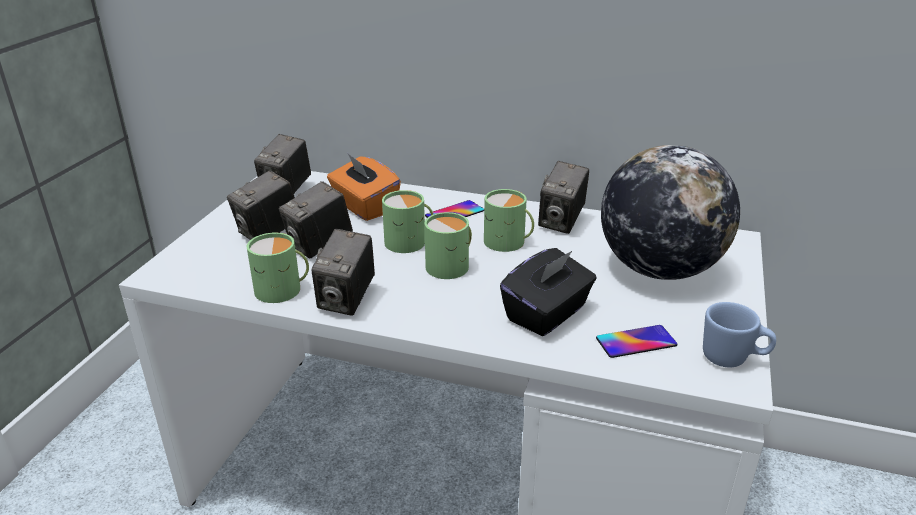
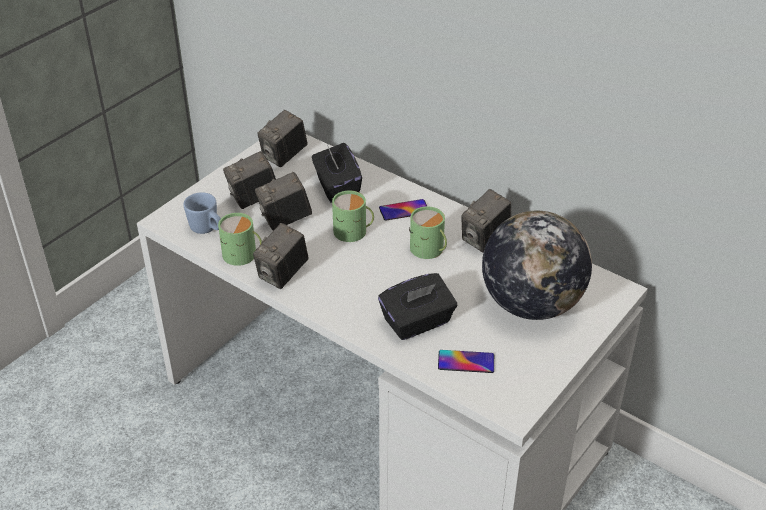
camera: 20 degrees right, 10 degrees up
orange tissue box [327,154,401,221] -> black tissue box [312,143,362,203]
green mug [424,212,472,279] -> none
blue mug [703,302,776,368] -> blue mug moved to [183,192,221,234]

